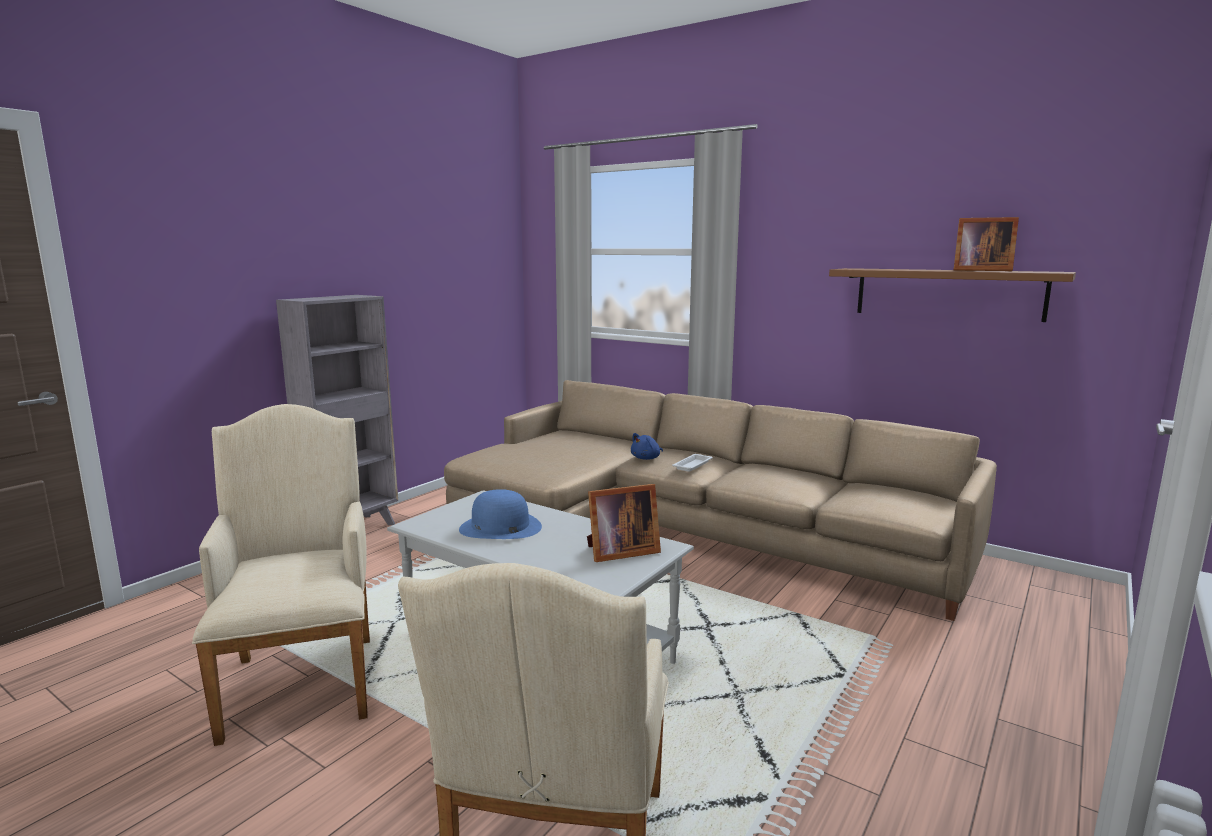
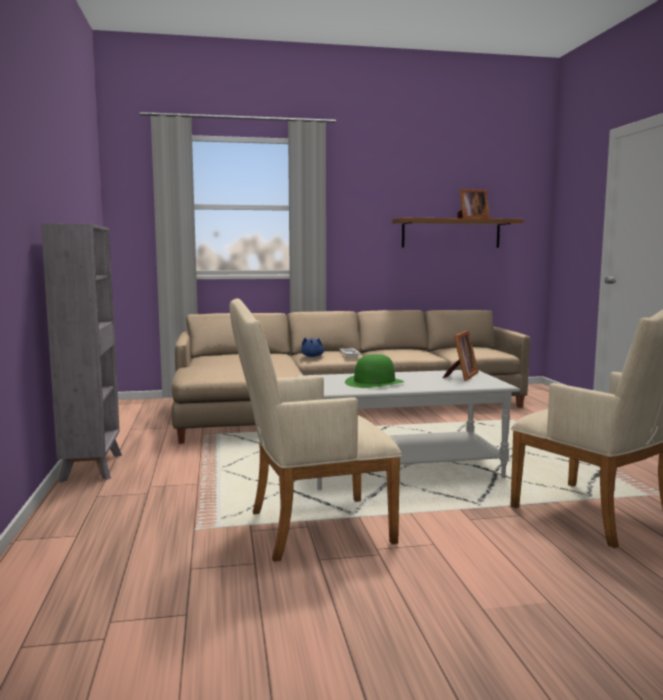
camera: 45 degrees left, 5 degrees down
beige armchair [192,404,370,746] -> beige armchair turned 45 degrees counterclockwise [230,298,402,562]
blue hat [459,489,542,539] -> green hat [345,354,404,388]

